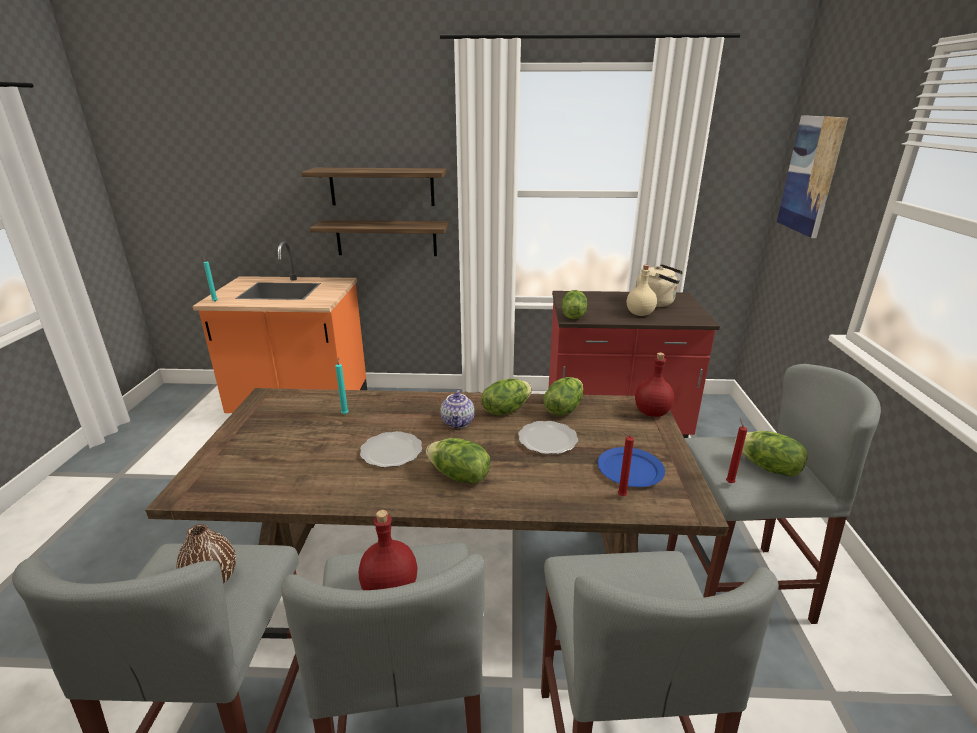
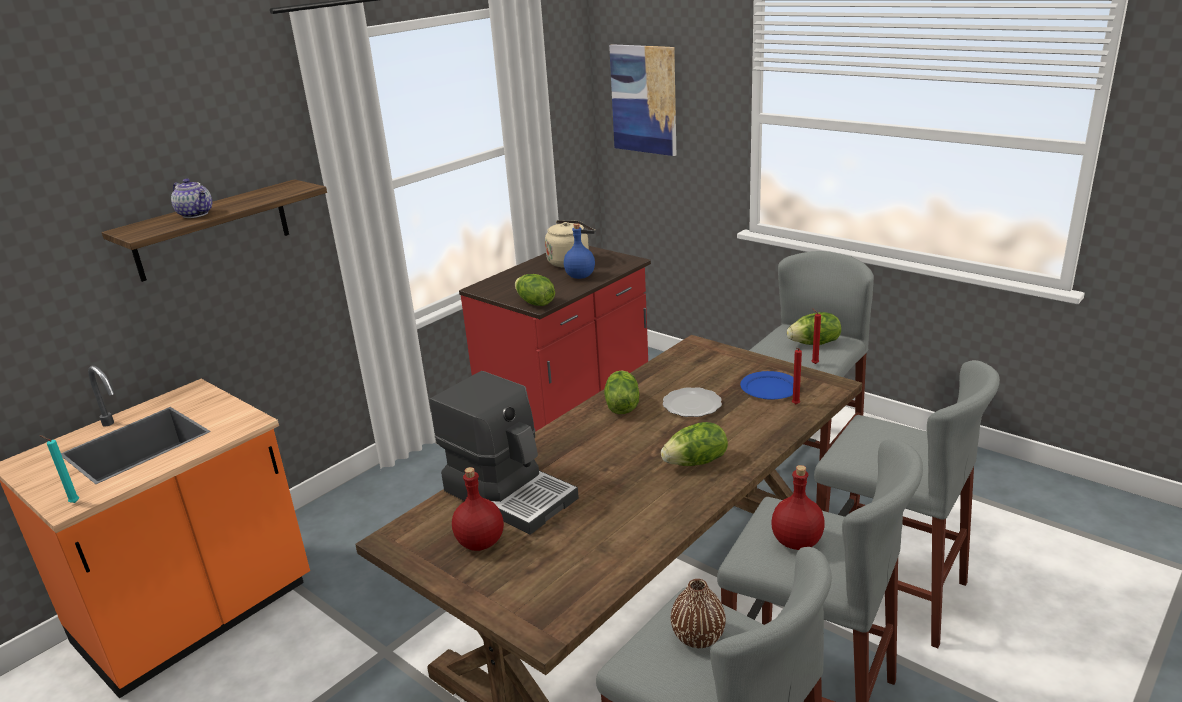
camera: 50 degrees left, 0 degrees up
shelf [310,220,449,256] -> none
turquoise candle [335,357,349,414] -> coffee machine [429,371,579,535]
plate [360,431,422,468] -> none
teapot [440,388,475,428] -> teapot moved to [171,179,212,218]
lettuce [543,377,583,416] -> none
beige bottle [627,265,657,316] -> blue bottle [564,223,595,279]
red bottle [635,352,674,417] -> red bottle moved to [452,467,504,551]

